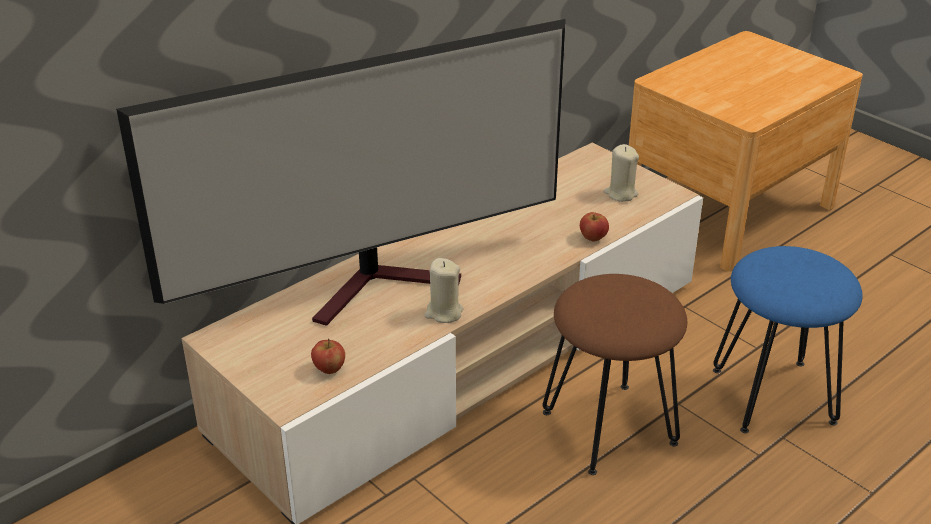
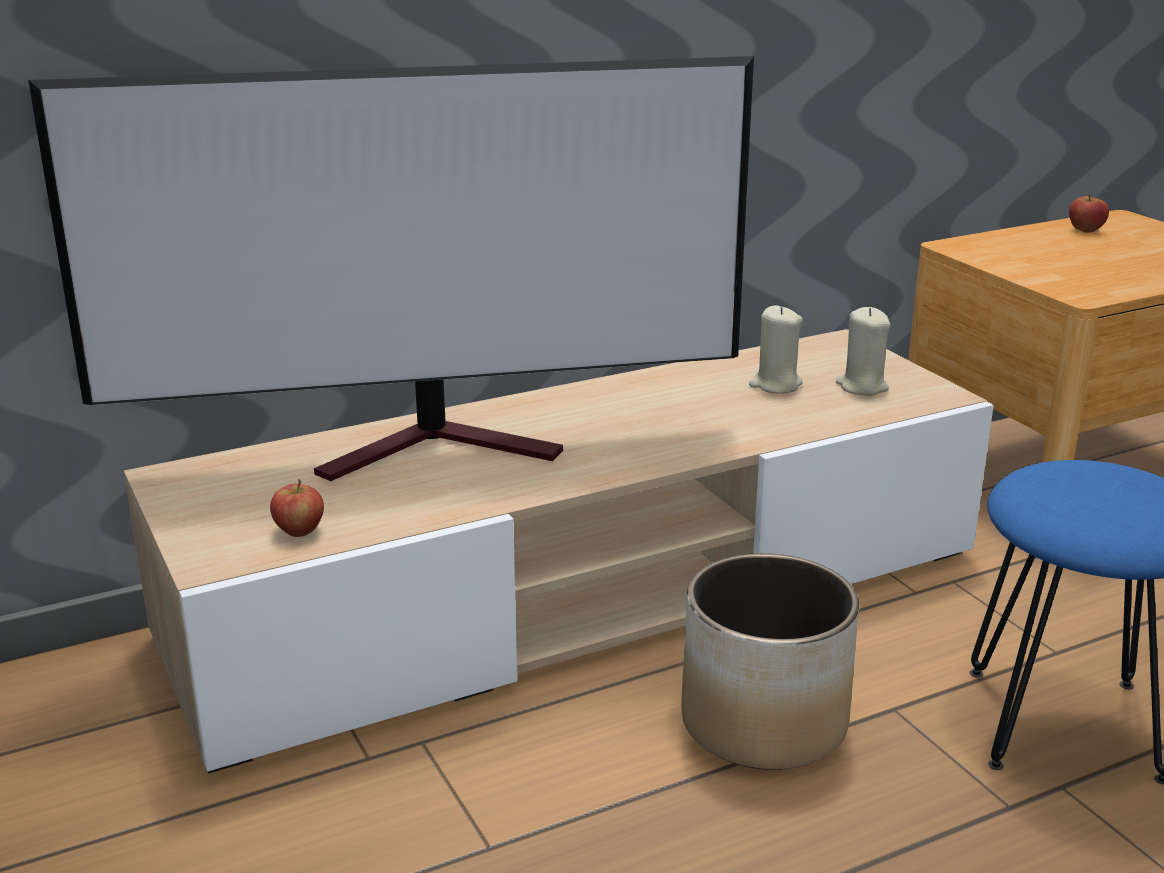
camera: 15 degrees right, 10 degrees down
beige candle [425,258,463,323] -> beige candle moved to [749,305,803,394]
brown stool [542,274,687,475] -> planter [681,553,859,770]
apple [580,212,609,242] -> apple moved to [1069,193,1109,233]

